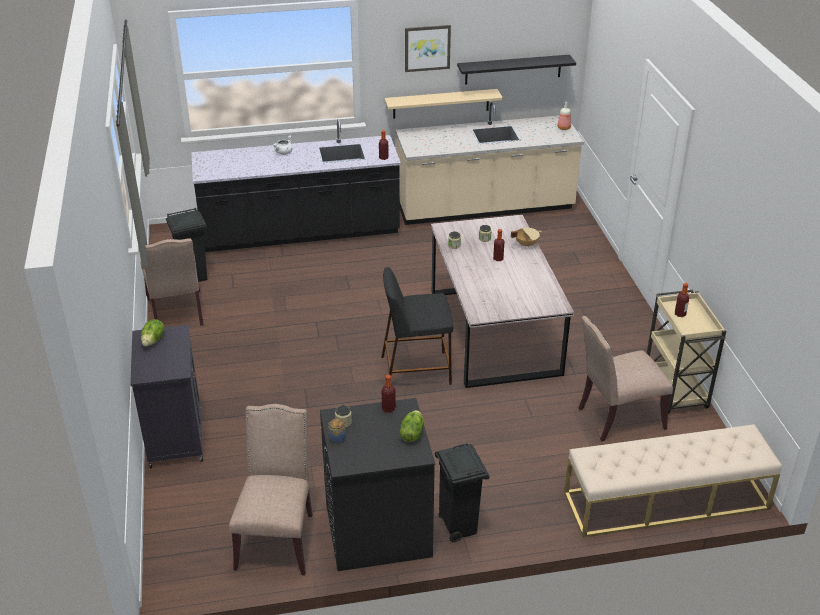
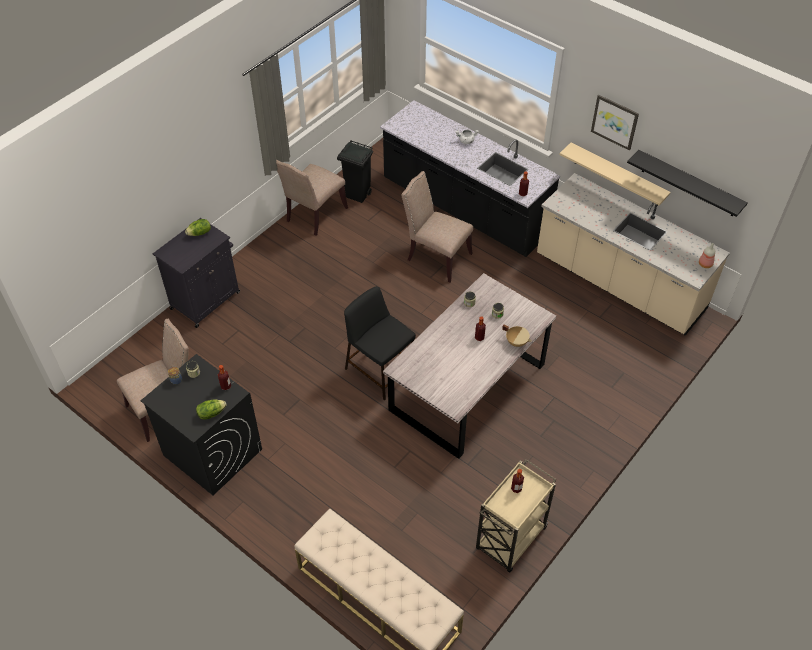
camera: 50 degrees right, 15 degrees up
black trash can [435,443,490,542] -> none
beige chair [578,316,673,441] -> beige chair moved to [402,171,473,283]

